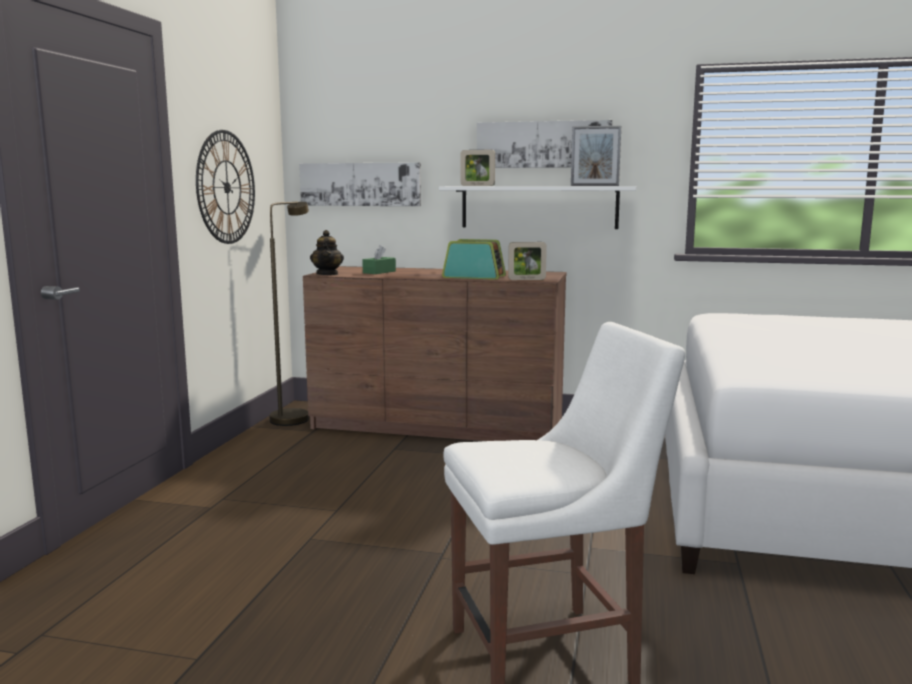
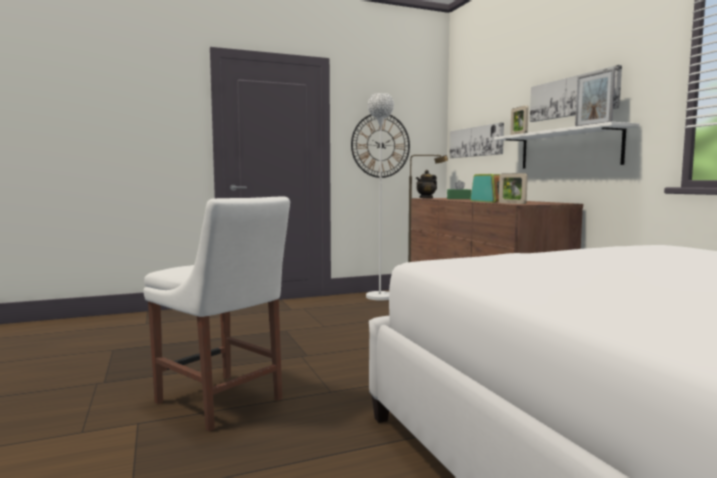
camera: 55 degrees right, 5 degrees down
none -> white floor lamp [366,93,394,301]

